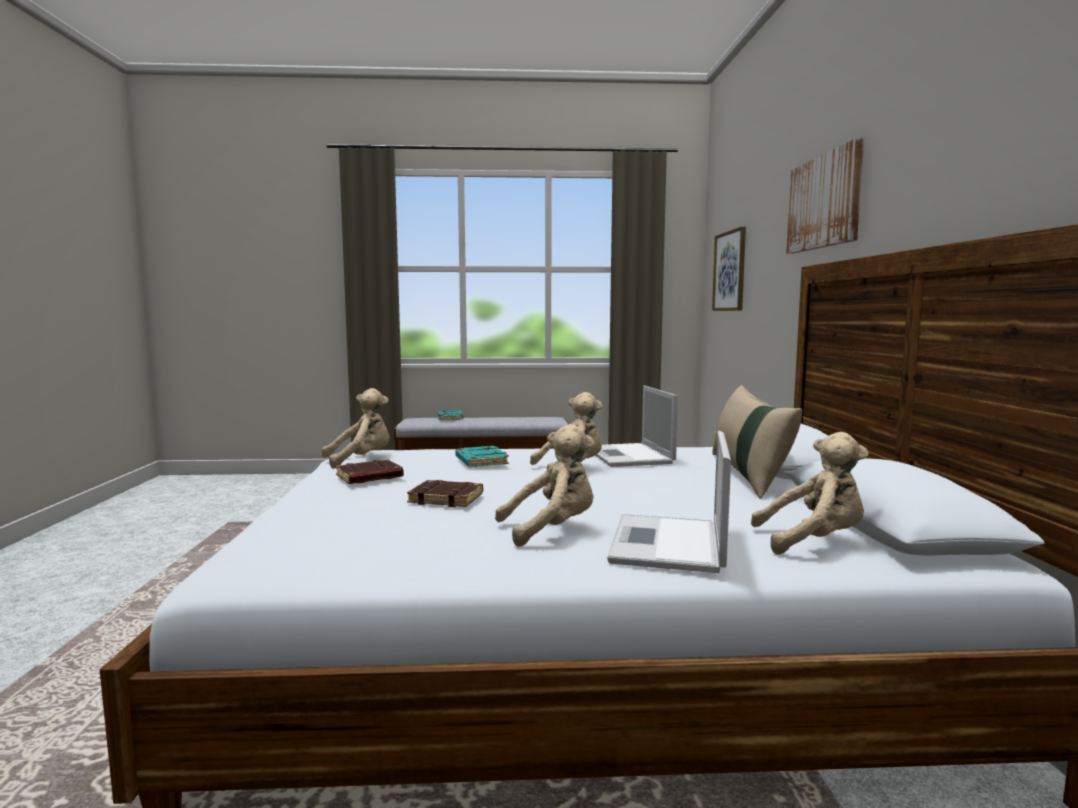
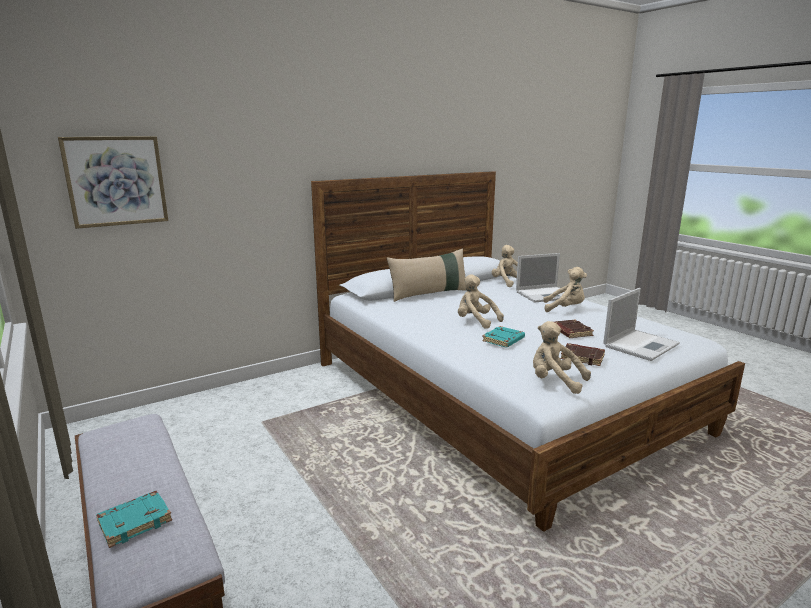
camera: 120 degrees left, 10 degrees up
beige plush toy [495,424,595,547] -> beige plush toy turned 150 degrees clockwise [543,267,587,312]
laptop [595,385,678,467] -> laptop moved to [603,288,680,361]
picture [786,138,864,254] -> none

